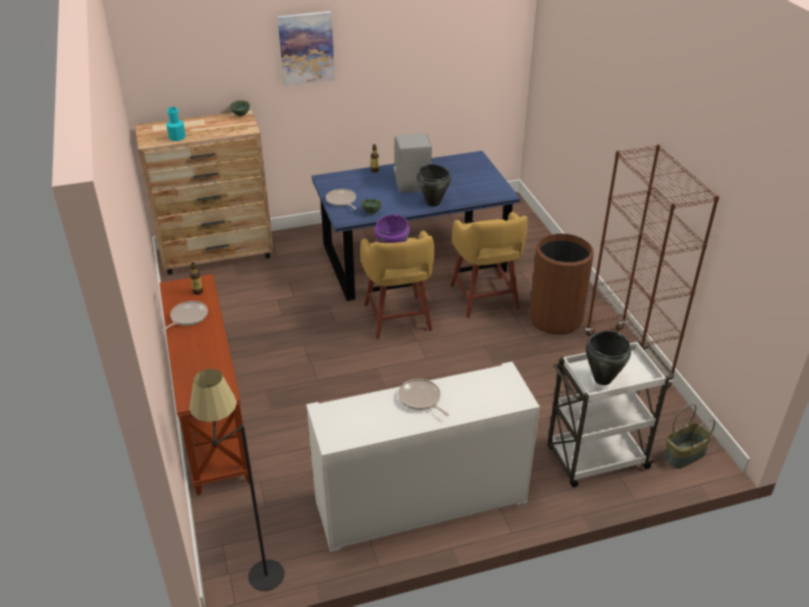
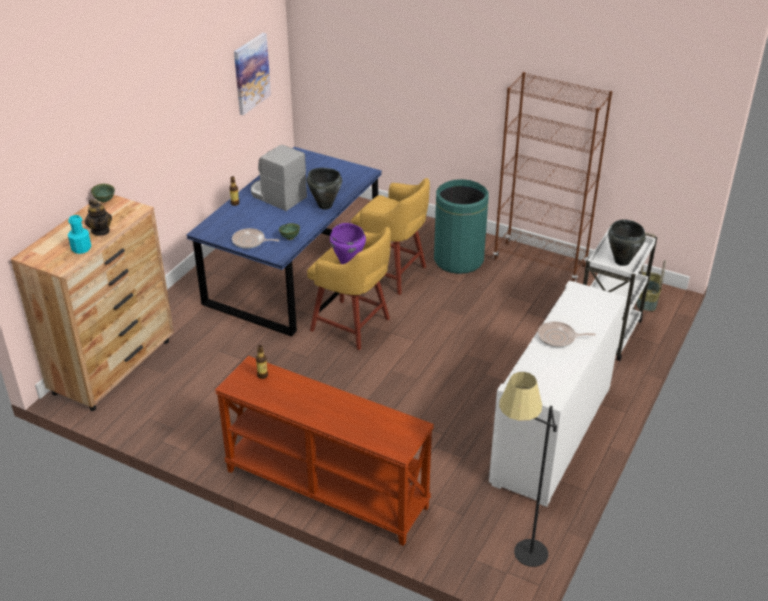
camera: 45 degrees left, 0 degrees up
frying pan [161,301,208,332] -> none
picture [277,11,335,86] -> picture moved to [234,33,271,115]
brown trash can [529,234,594,335] -> green trash can [434,179,489,274]
none -> teapot [85,199,112,236]

